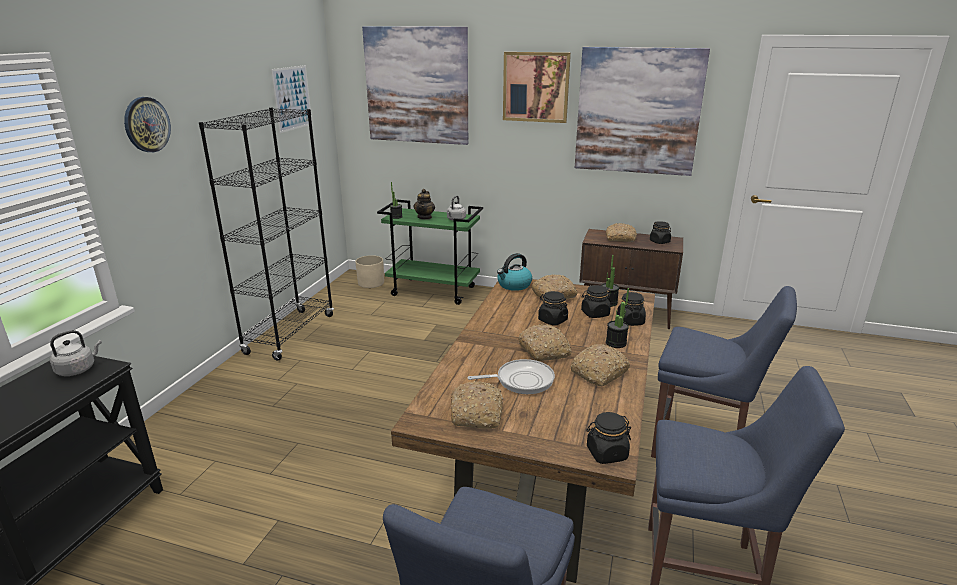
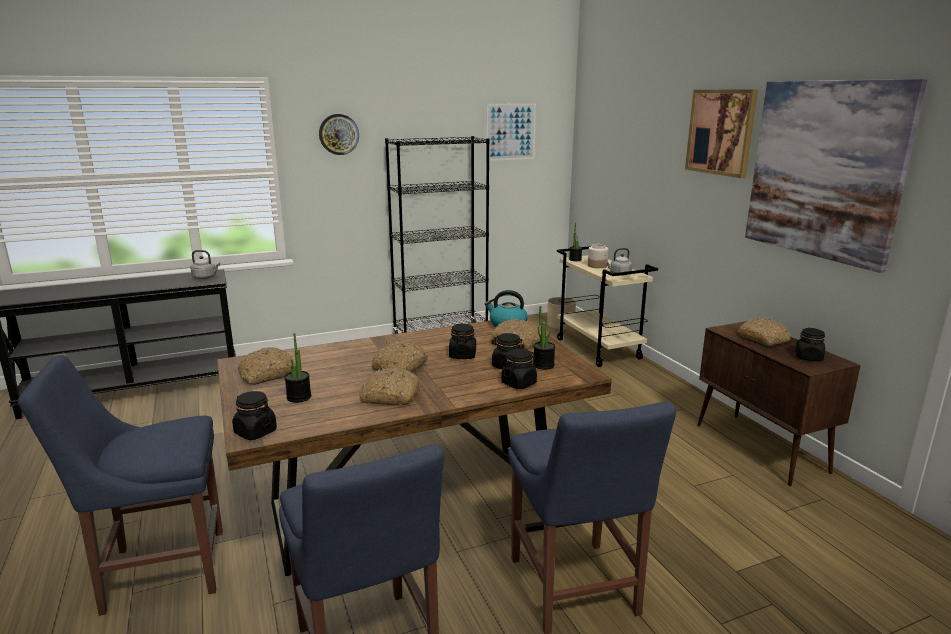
camera: 50 degrees right, 5 degrees down
picture [362,26,468,145] -> none
green cart [377,200,483,305] -> beige cart [557,246,658,367]
teapot [414,189,435,220] -> jar [588,244,608,268]
frying pan [467,359,555,394] -> none
potted plant [606,288,629,348] -> potted plant moved to [284,333,311,403]

